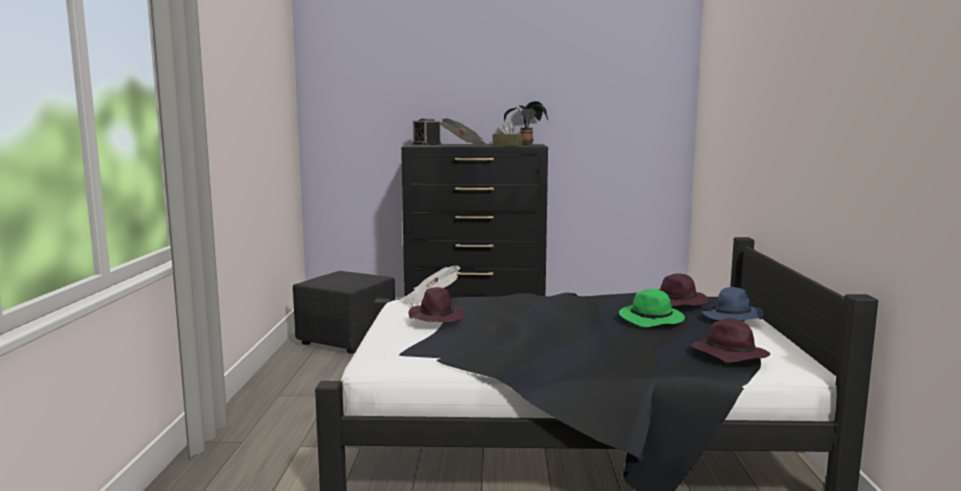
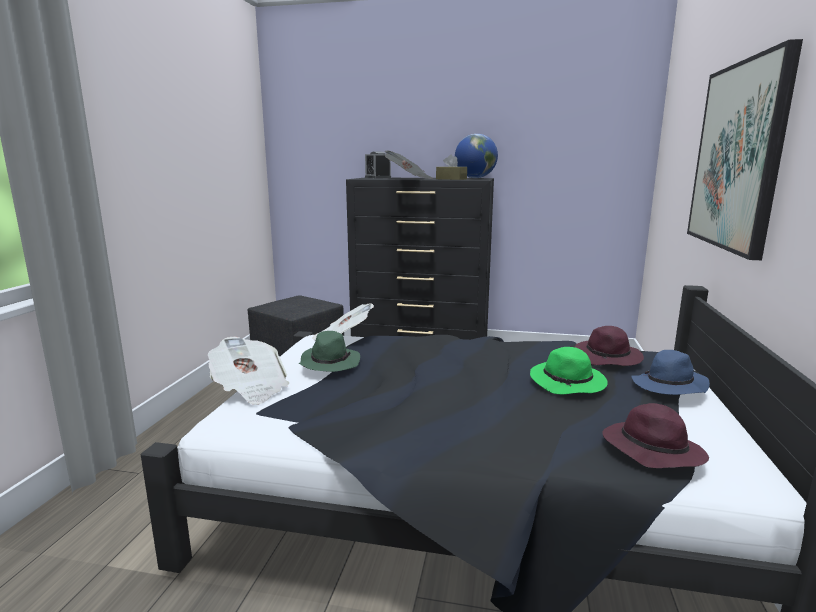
camera: 10 degrees right, 5 degrees up
purple hat [408,287,463,322] -> green hat [299,331,360,372]
potted plant [504,101,548,144] -> globe [455,134,498,178]
none -> newspaper [208,337,289,405]
none -> picture [687,39,803,260]

